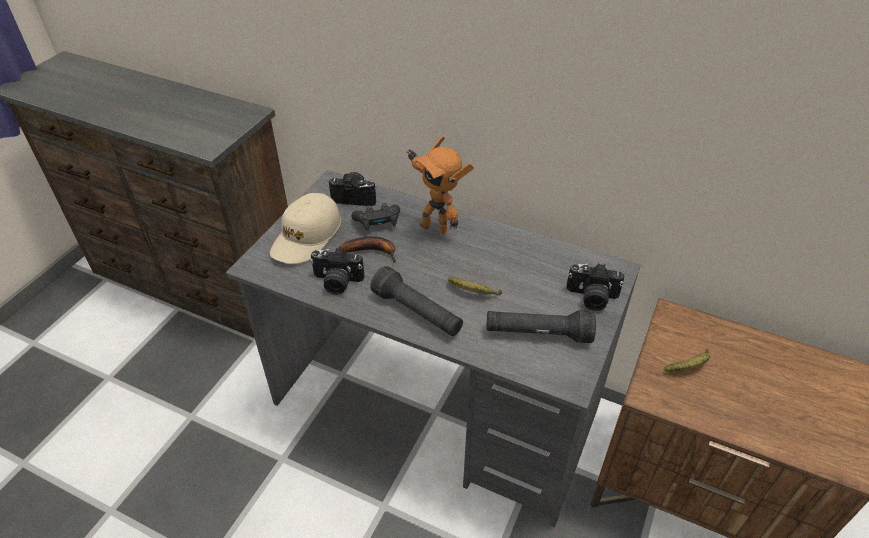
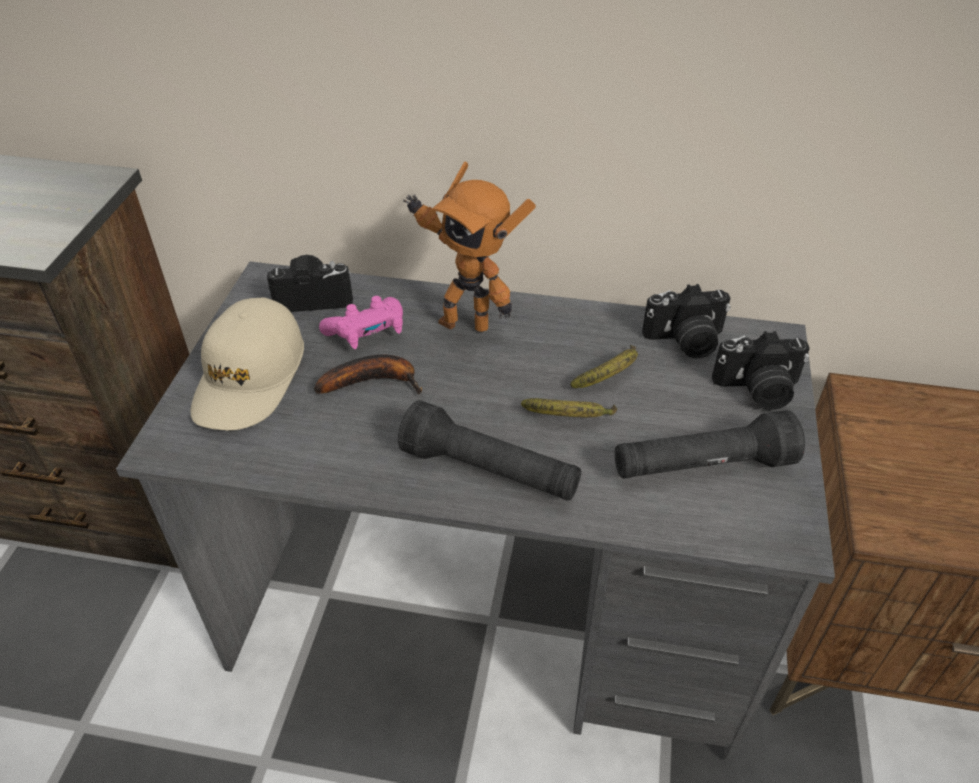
camera: 15 degrees left, 0 degrees up
camera [310,248,365,295] -> camera moved to [642,284,731,358]
black game controller [351,203,400,231] -> pink game controller [319,296,403,349]
banana [664,349,710,372] -> banana moved to [570,345,638,388]

